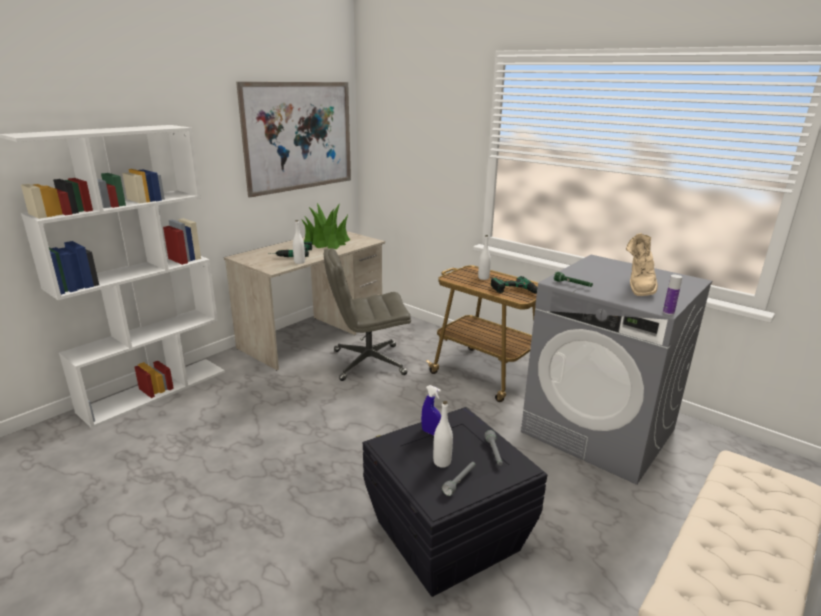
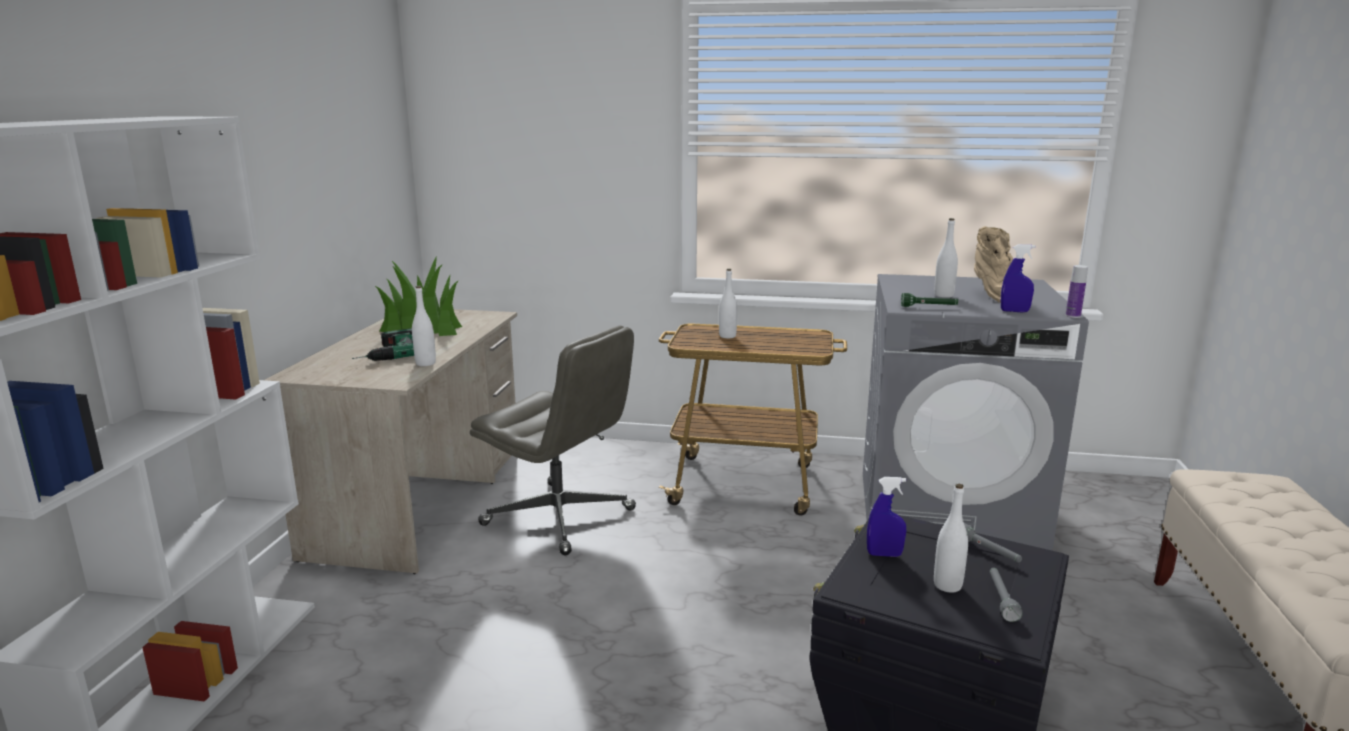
camera: 30 degrees left, 5 degrees down
picture [236,82,351,198] -> none
grey office chair [324,248,411,381] -> grey office chair turned 105 degrees counterclockwise [470,325,636,555]
power drill [491,276,537,294] -> none
none -> white bottle [934,218,958,298]
none -> blue spray bottle [1001,244,1036,312]

